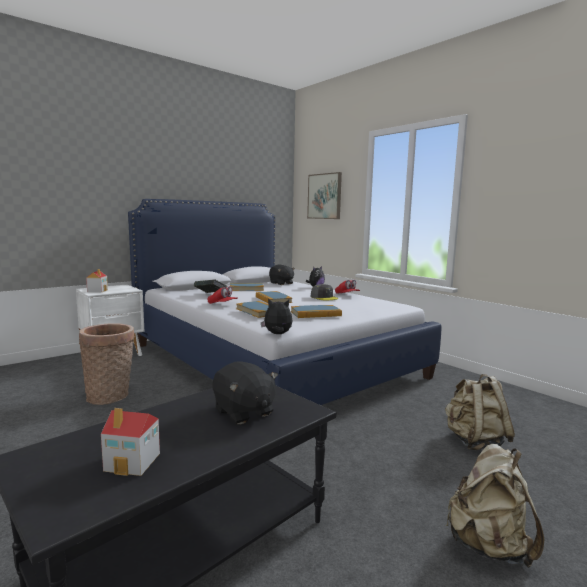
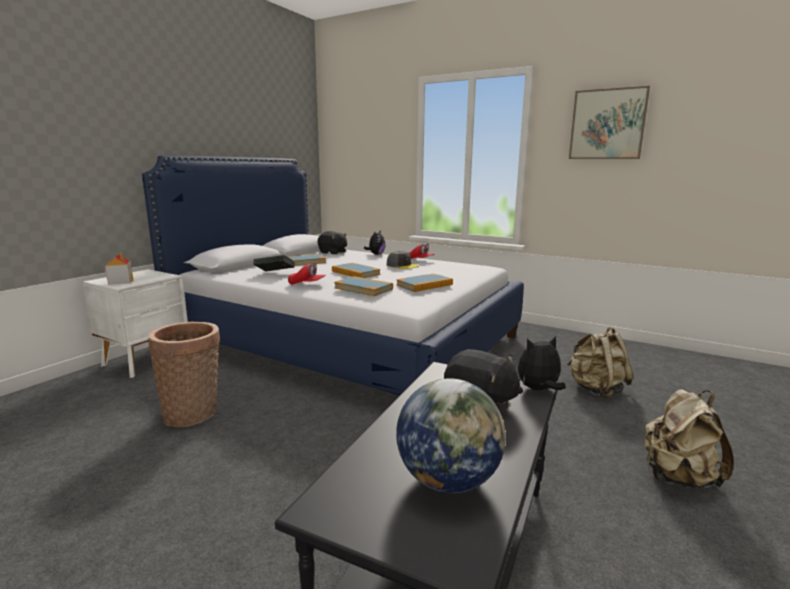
camera: 20 degrees left, 5 degrees up
toy house [101,408,160,476] -> globe [396,378,506,493]
plush toy [261,298,292,334] -> plush toy moved to [518,336,566,390]
picture [307,172,342,219] -> picture moved to [569,86,650,159]

